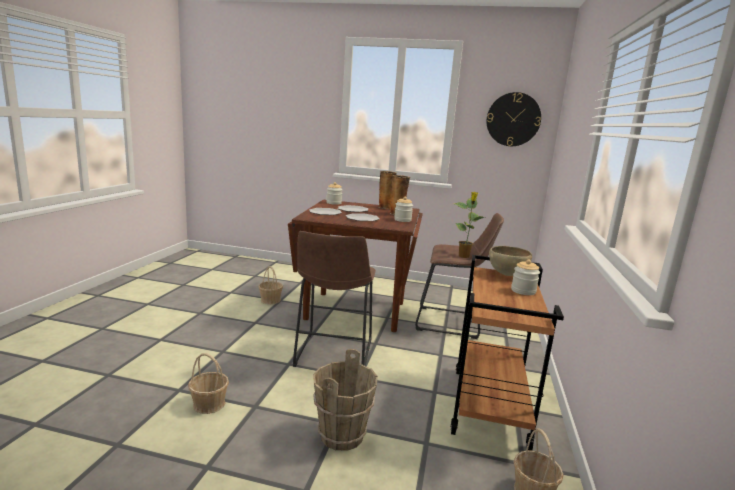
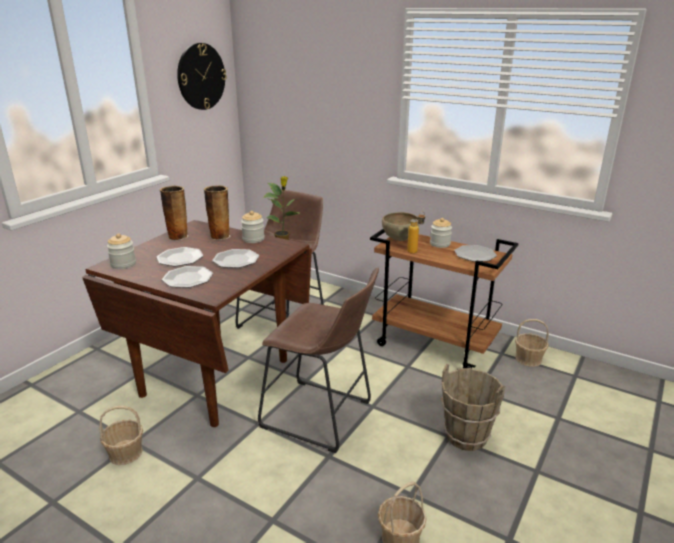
camera: 70 degrees left, 10 degrees up
none -> bottle [407,212,425,254]
none -> plate [454,245,497,262]

